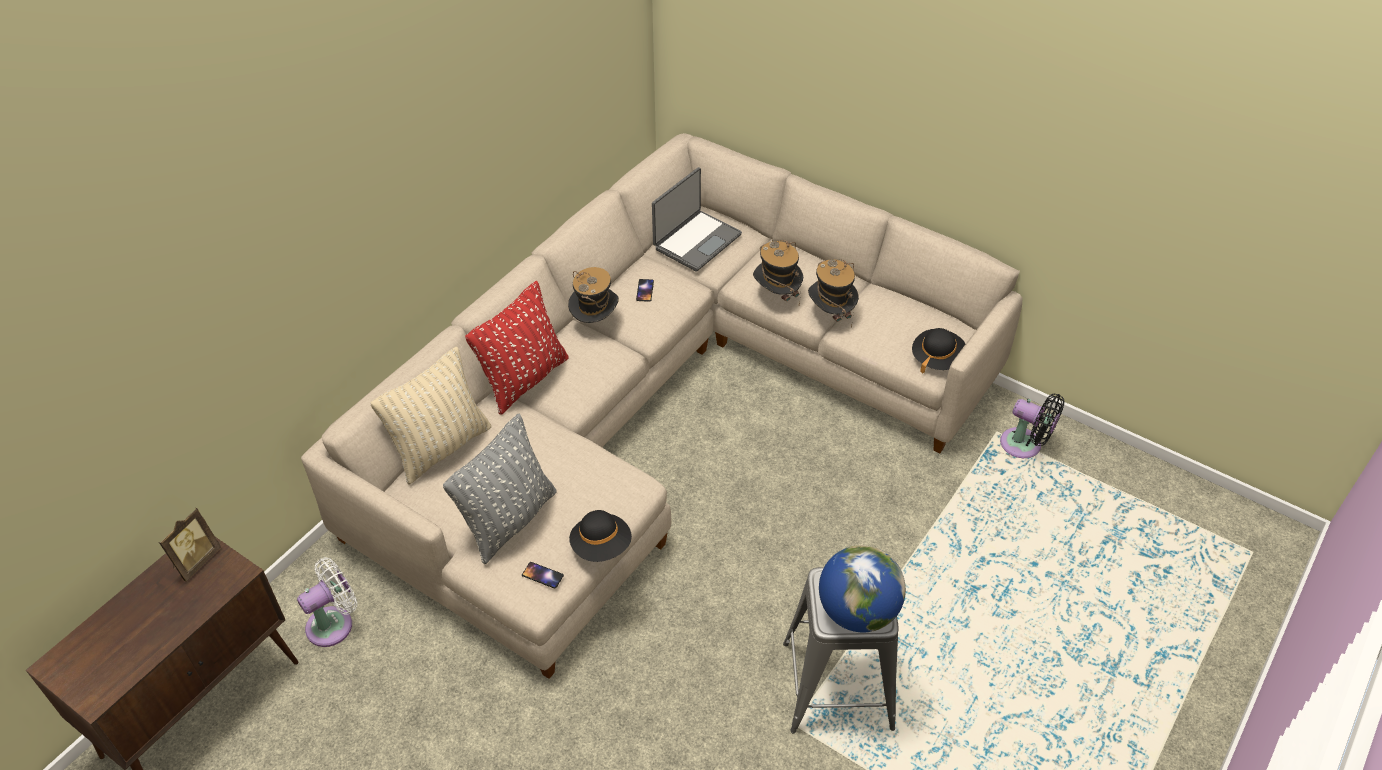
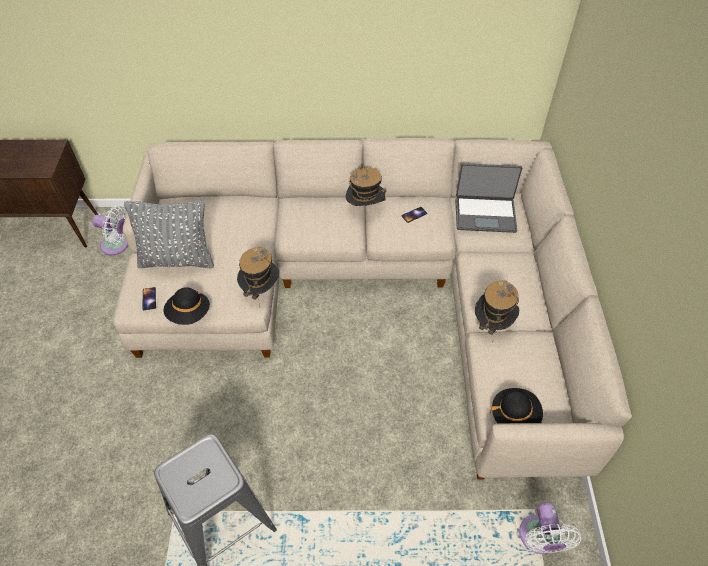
camera: 55 degrees right, 5 degrees up
picture frame [159,508,221,582] -> none
beige pillow [370,347,491,484] -> none
red pillow [465,281,569,415] -> none
hat [753,240,803,305] -> hat moved to [237,247,280,300]
globe [819,545,906,632] -> none
black fan [1000,394,1065,458] -> white fan [519,503,581,554]

